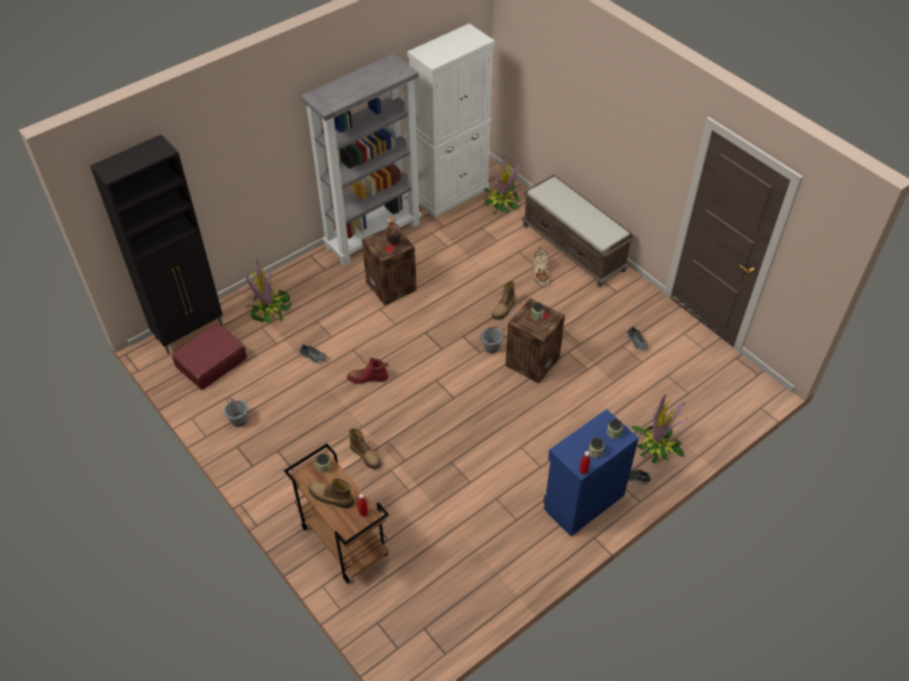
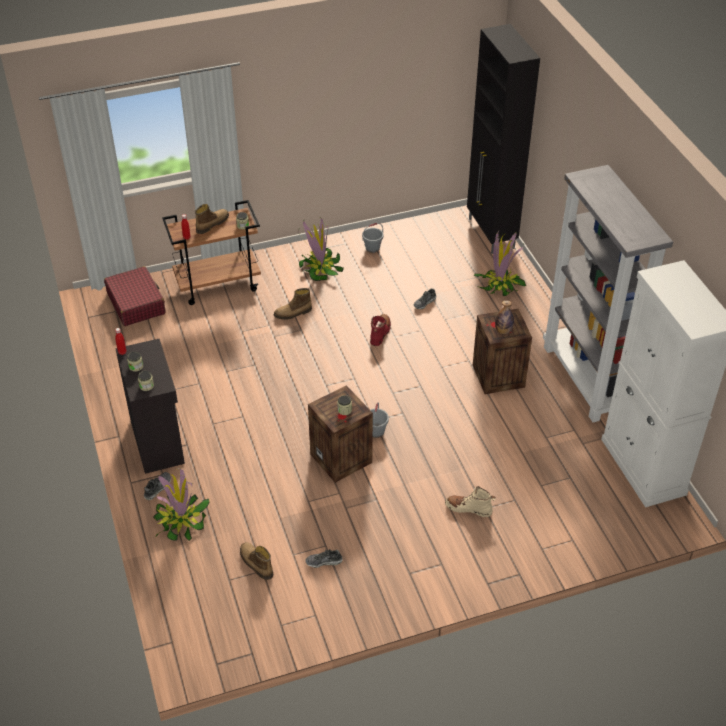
camera: 110 degrees right, 5 degrees down
red suitcase [172,323,247,390] -> red suitcase moved to [104,266,166,326]
potted plant [482,156,520,216] -> potted plant moved to [298,218,344,281]
boot [492,281,515,320] -> boot moved to [240,542,273,580]
brown bench [521,175,635,287] -> none
blue cabinet [543,409,639,536] -> black cabinet [115,339,185,474]

